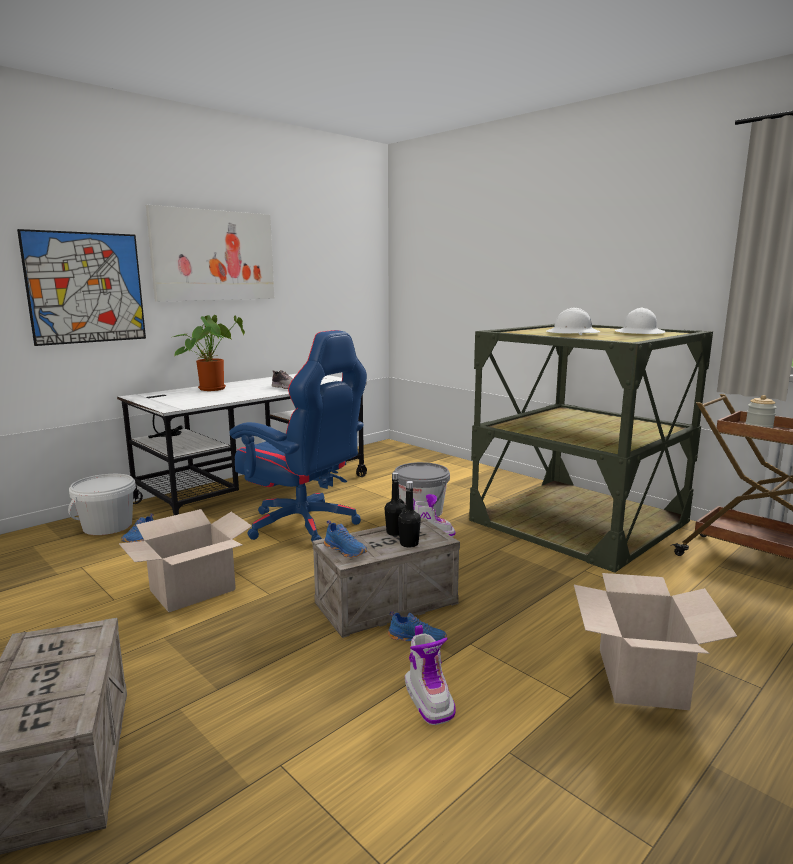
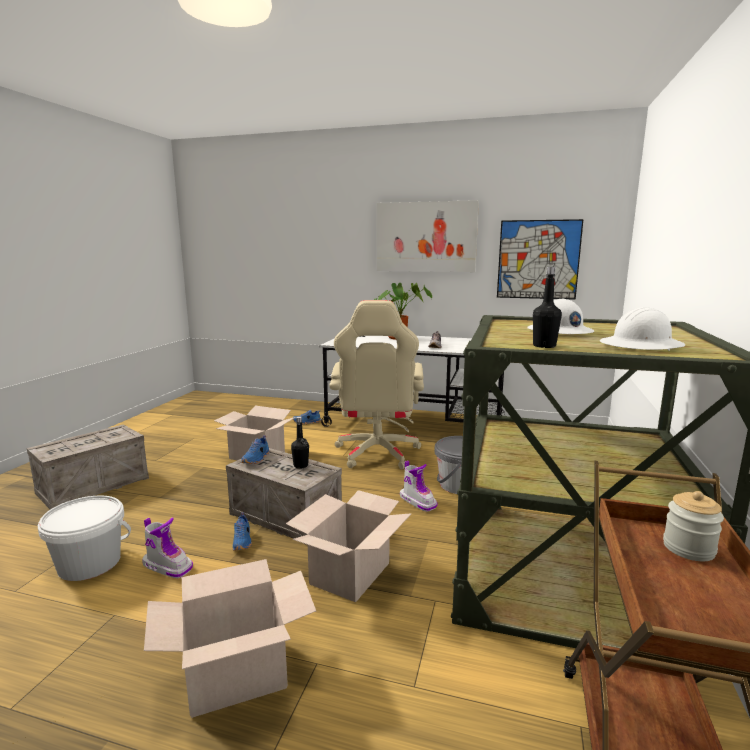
camera: 60 degrees right, 0 degrees up
picture [17,229,146,346] -> picture moved to [497,219,584,300]
white bucket [68,474,136,535] -> white bucket moved to [38,495,131,581]
blue office chair [230,330,367,541] -> beige office chair [329,300,424,469]
black bottle [398,481,421,548] -> black bottle moved to [533,267,562,348]
boot [405,625,456,725] -> boot turned 105 degrees counterclockwise [142,517,193,578]
none -> cardboard box [286,490,411,602]

